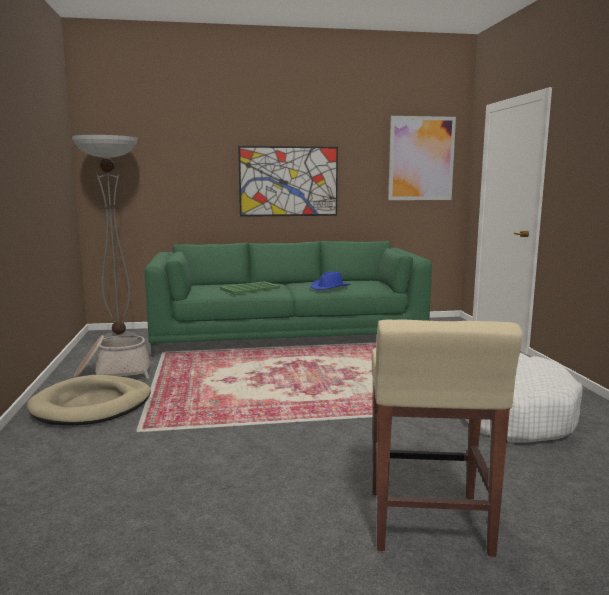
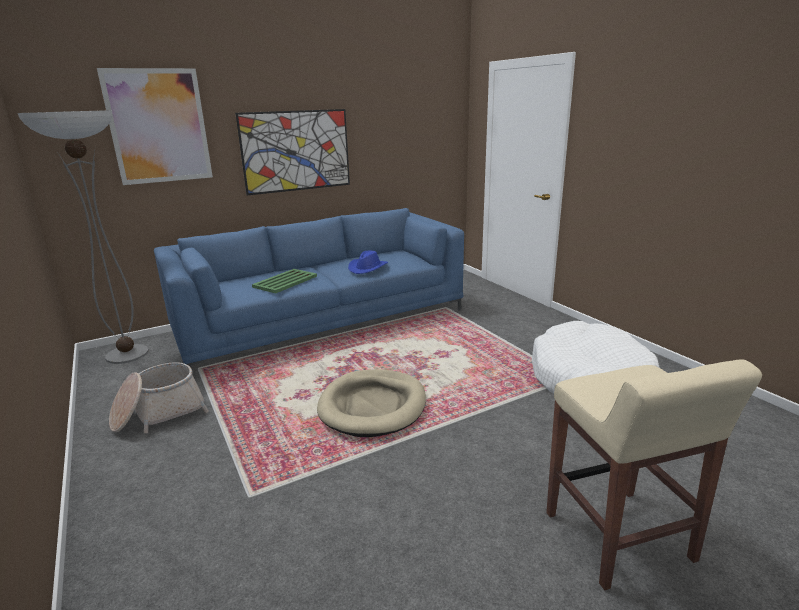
camera: 20 degrees left, 10 degrees up
beige dog bed [27,375,151,426] -> beige dog bed moved to [317,370,426,437]
green sofa [144,241,432,357] -> blue sofa [154,208,464,366]
picture [388,116,456,200] -> picture moved to [97,68,213,185]

